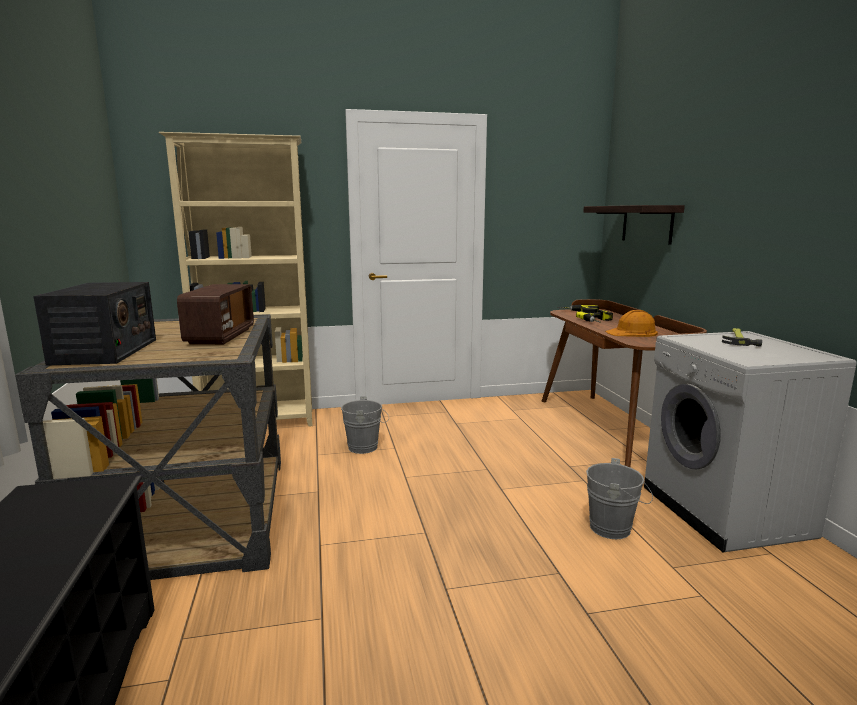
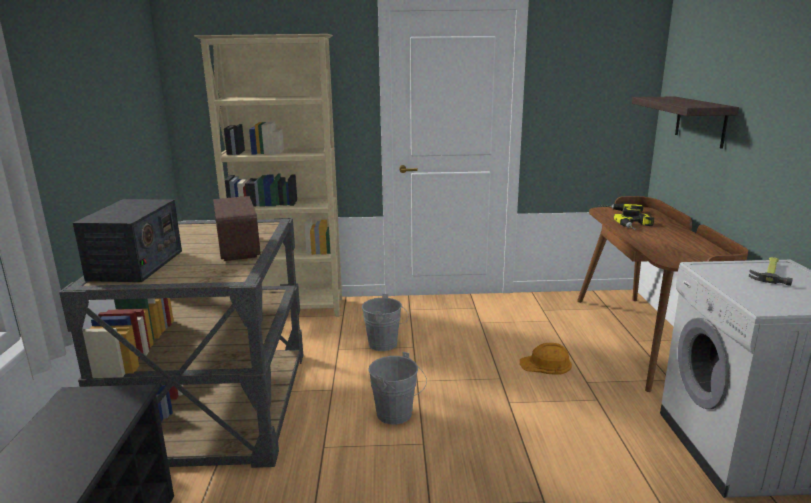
camera: 10 degrees right, 5 degrees up
radio [177,284,254,345] -> radio turned 150 degrees clockwise [213,196,261,261]
grey bucket [586,458,653,539] -> grey bucket moved to [368,352,427,425]
orange hard hat [605,310,658,337] -> orange hard hat moved to [520,343,572,374]

